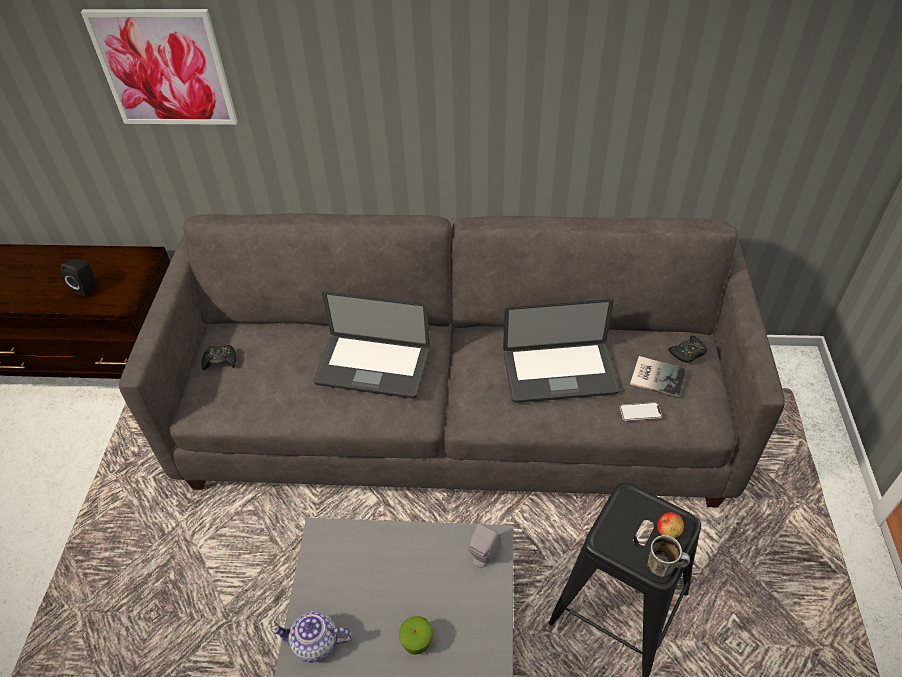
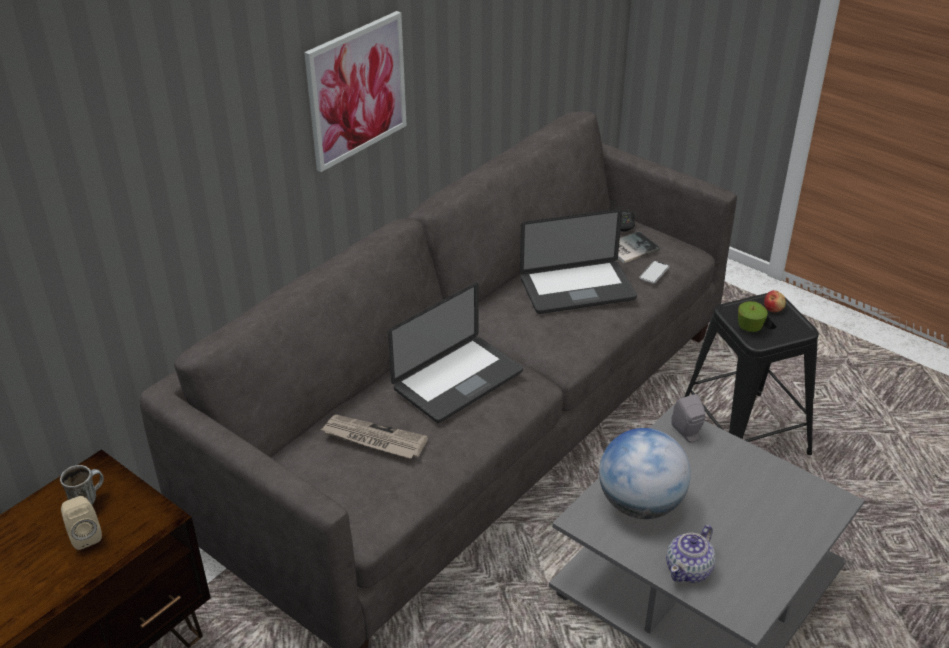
camera: 55 degrees left, 10 degrees down
black speaker [61,259,96,296] -> beige speaker [61,496,102,550]
picture [81,9,238,125] -> picture moved to [304,11,407,172]
black game controller [201,345,236,370] -> none
apple [399,616,433,655] -> apple moved to [738,301,768,332]
laptop [503,299,619,403] -> laptop turned 45 degrees clockwise [520,209,637,314]
mug [647,535,690,577] -> mug moved to [60,465,104,505]
none -> newspaper [320,415,428,459]
none -> globe [599,428,691,519]

